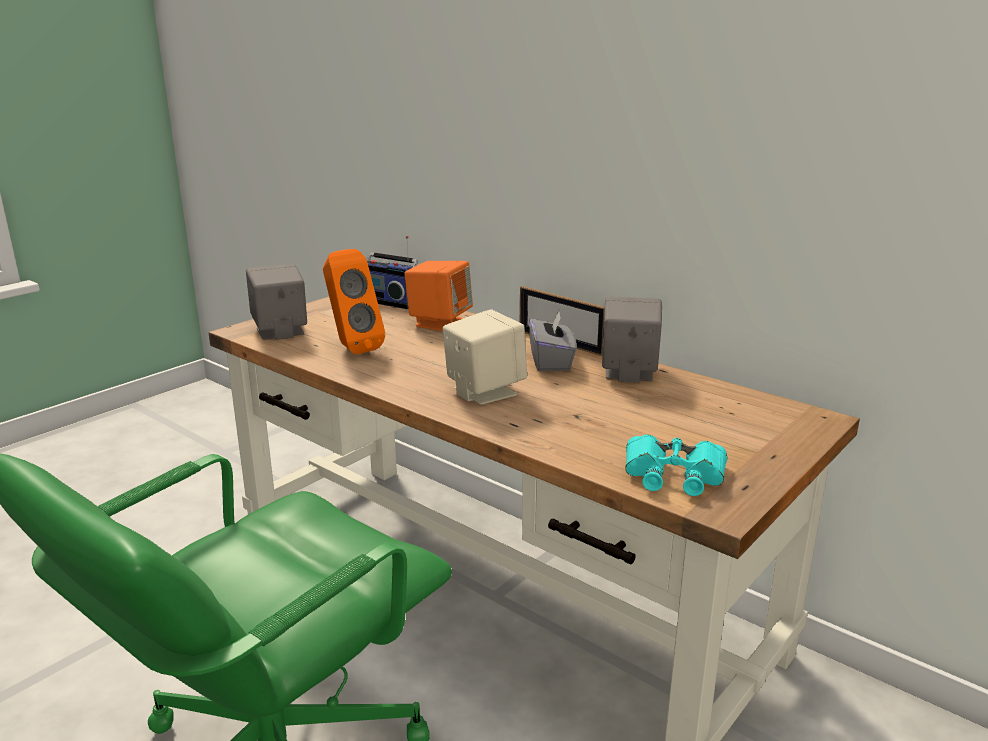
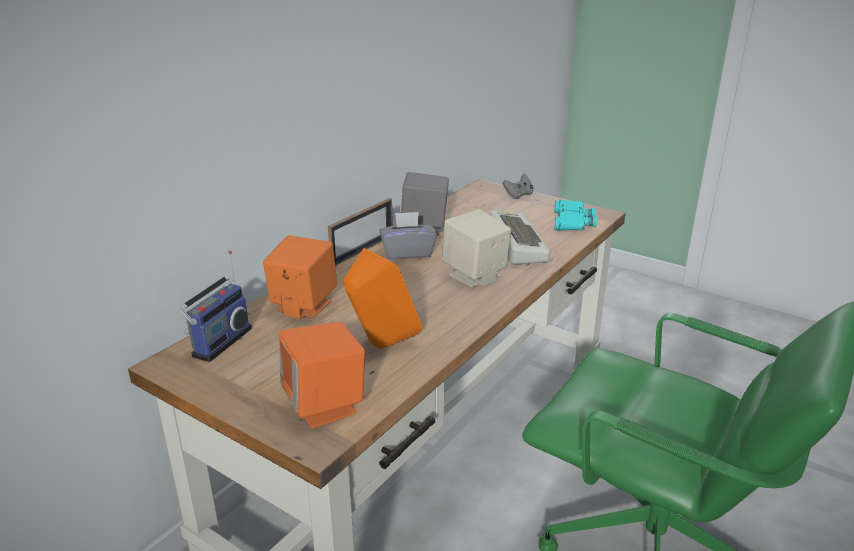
camera: 95 degrees left, 5 degrees up
grey speaker [246,263,307,340] -> orange speaker [279,322,365,428]
none -> keyboard [489,210,550,265]
none -> grey game controller [503,174,534,199]

